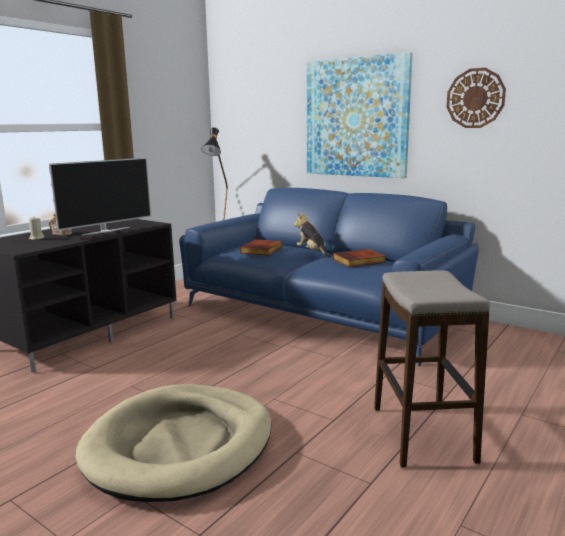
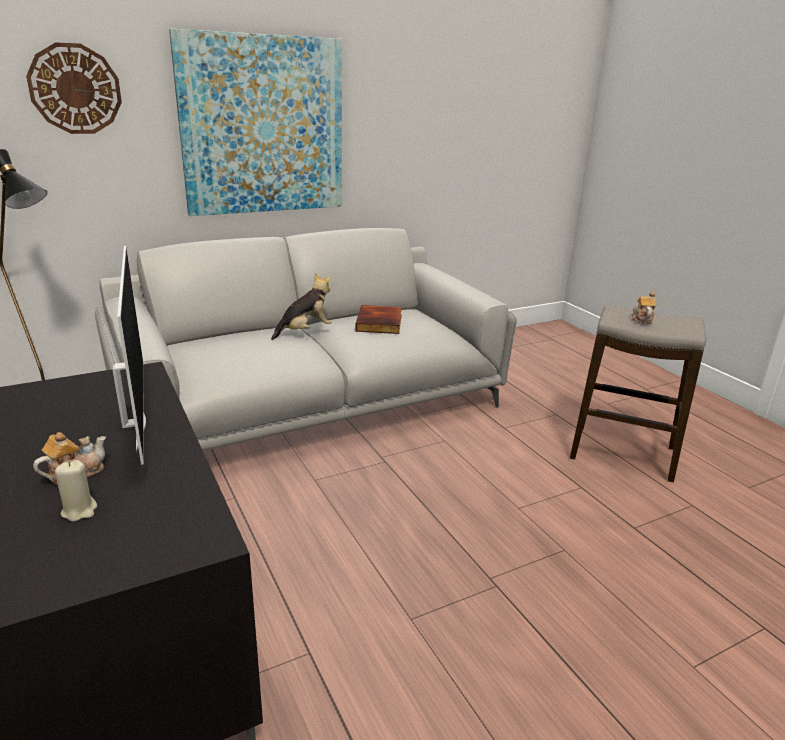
camera: 65 degrees left, 10 degrees up
beige dog bed [75,384,272,502] -> none
blue sofa [179,188,479,366] -> grey sofa [95,228,517,451]
book [240,239,283,256] -> none
plush toy [294,213,331,258] -> plush toy turned 150 degrees clockwise [271,273,331,340]
wall clock [447,68,506,128] -> wall clock moved to [26,42,122,134]
none -> teapot [632,291,657,324]

